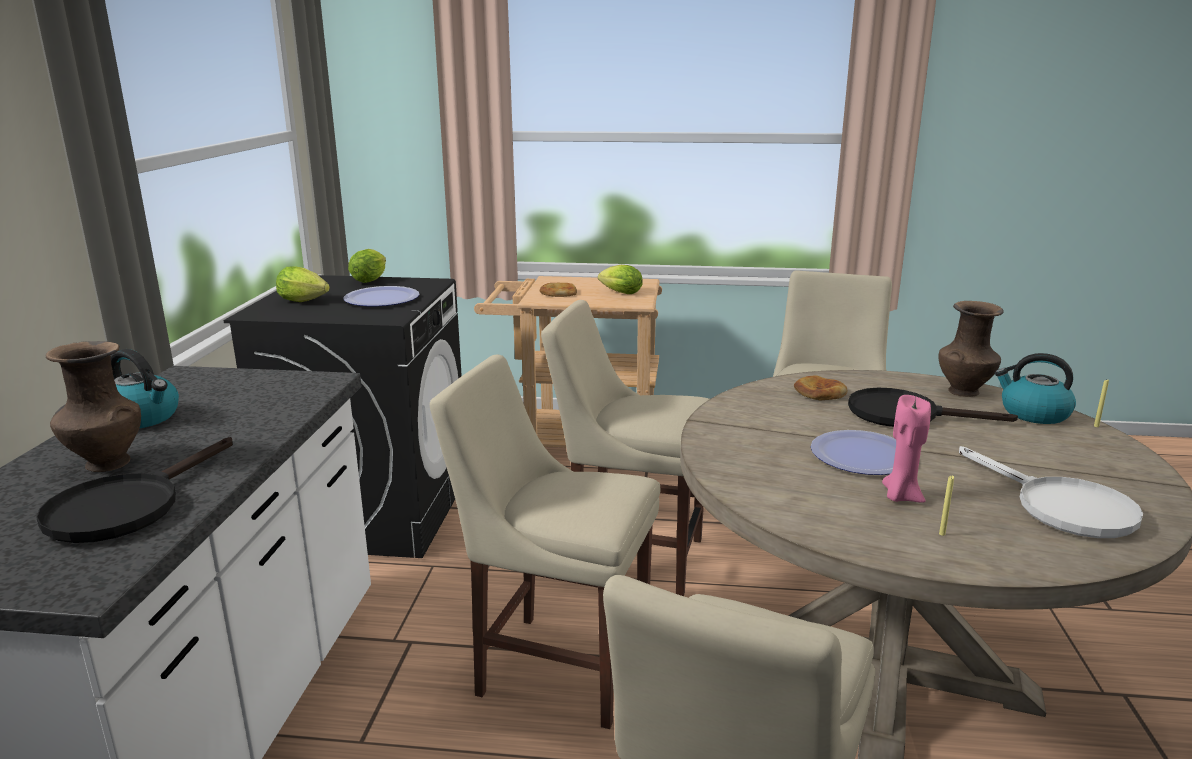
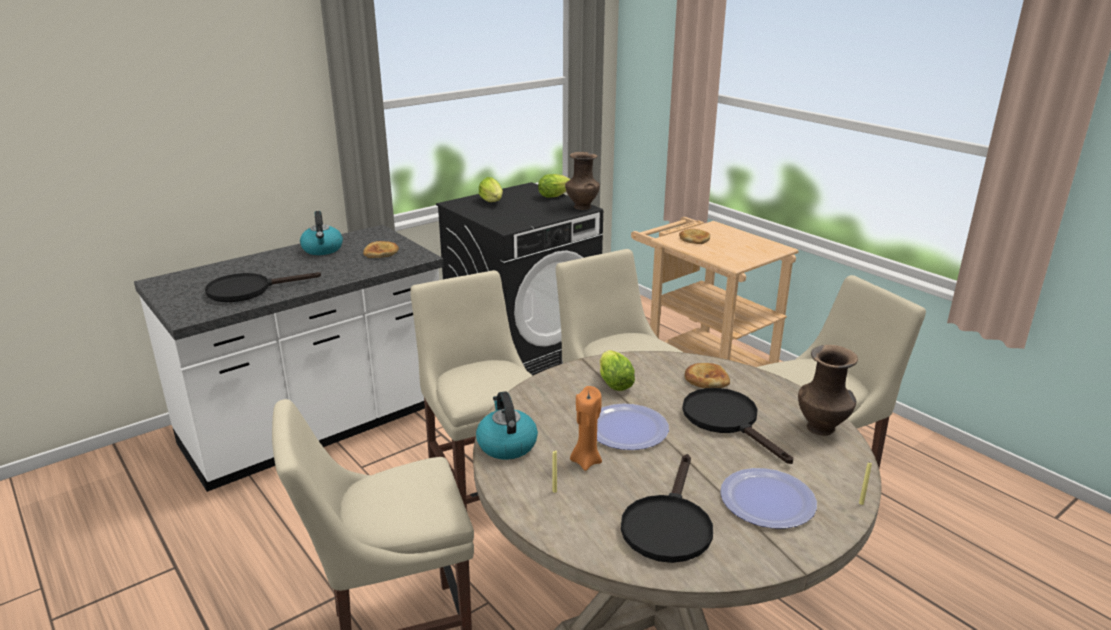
camera: 45 degrees right, 5 degrees up
brown vase [45,341,141,472] -> brown vase moved to [565,152,600,210]
plate [343,286,419,306] -> plate moved to [720,468,817,529]
lettuce [598,265,643,294] -> lettuce moved to [600,350,635,391]
pink candle [882,395,931,503] -> orange candle [570,386,602,471]
white frying pan [959,446,1143,538] -> black frying pan [621,454,713,563]
kettle [995,353,1076,424] -> kettle moved to [476,391,538,460]
none -> bread [363,241,399,258]

